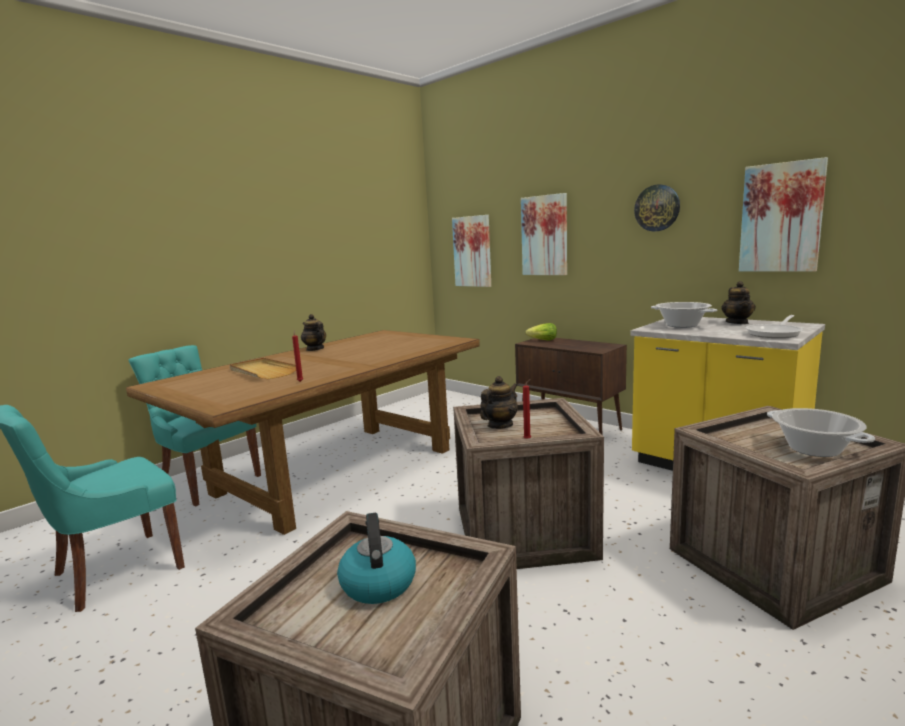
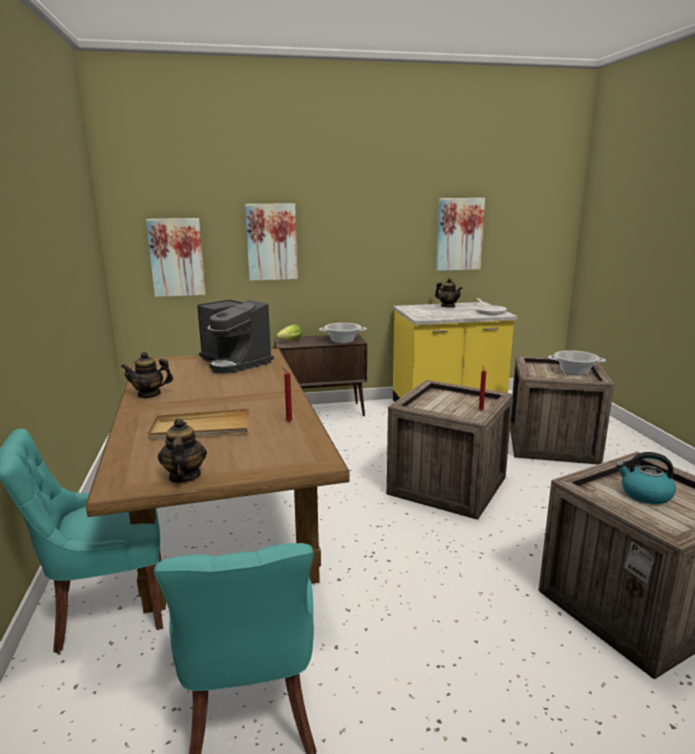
camera: 55 degrees left, 5 degrees up
teapot [480,376,518,429] -> teapot moved to [158,418,207,483]
wall clock [634,184,680,231] -> none
cooking pot [651,302,717,328] -> cooking pot moved to [319,323,367,343]
none -> coffee machine [197,299,274,374]

